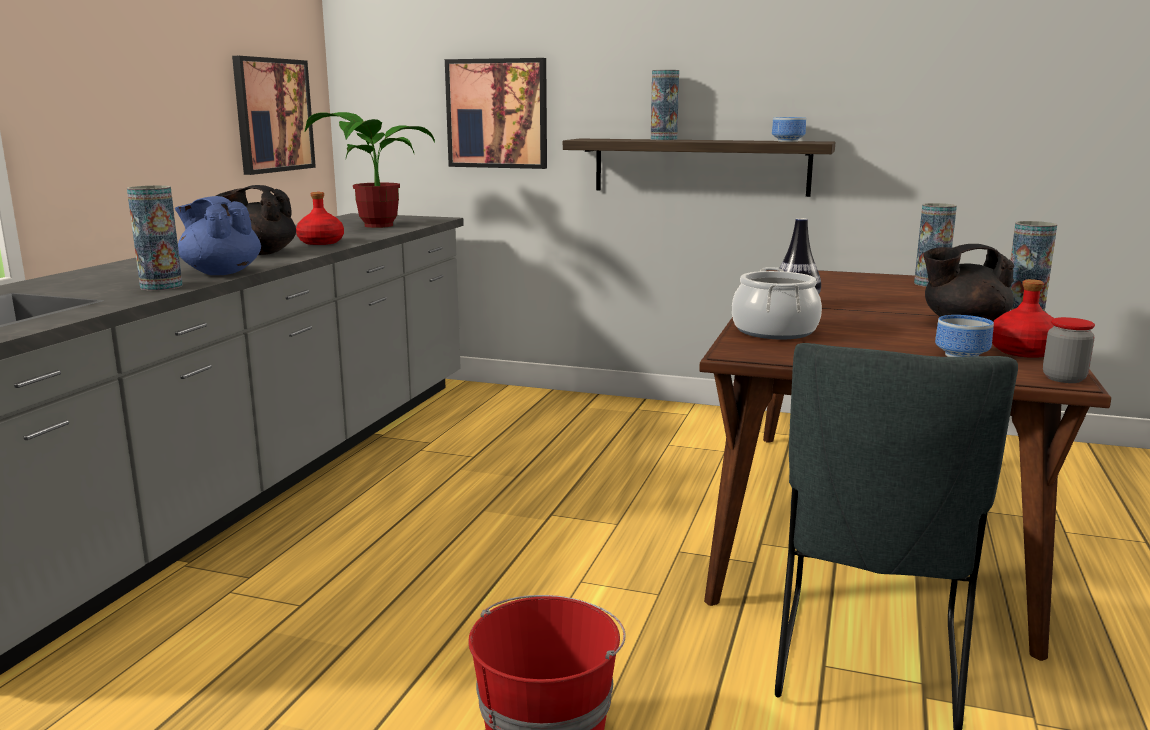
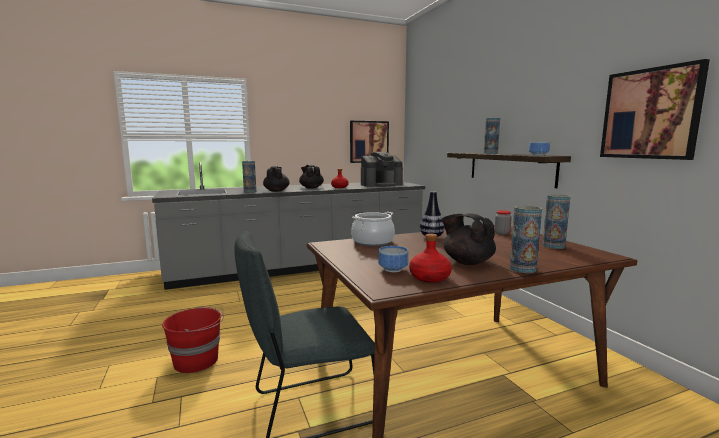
camera: 50 degrees right, 5 degrees down
blue teapot [175,196,261,275] -> black teapot [263,166,290,192]
potted plant [305,112,435,228] -> coffee machine [361,152,403,187]
picture [445,58,547,169] -> picture moved to [600,59,710,160]
jar [1043,317,1095,383] -> jar moved to [494,210,512,234]

